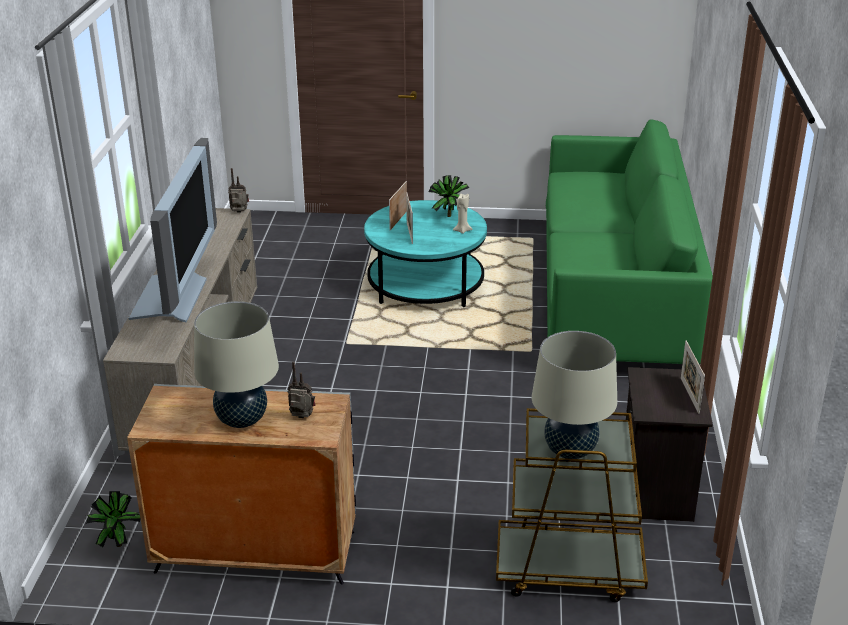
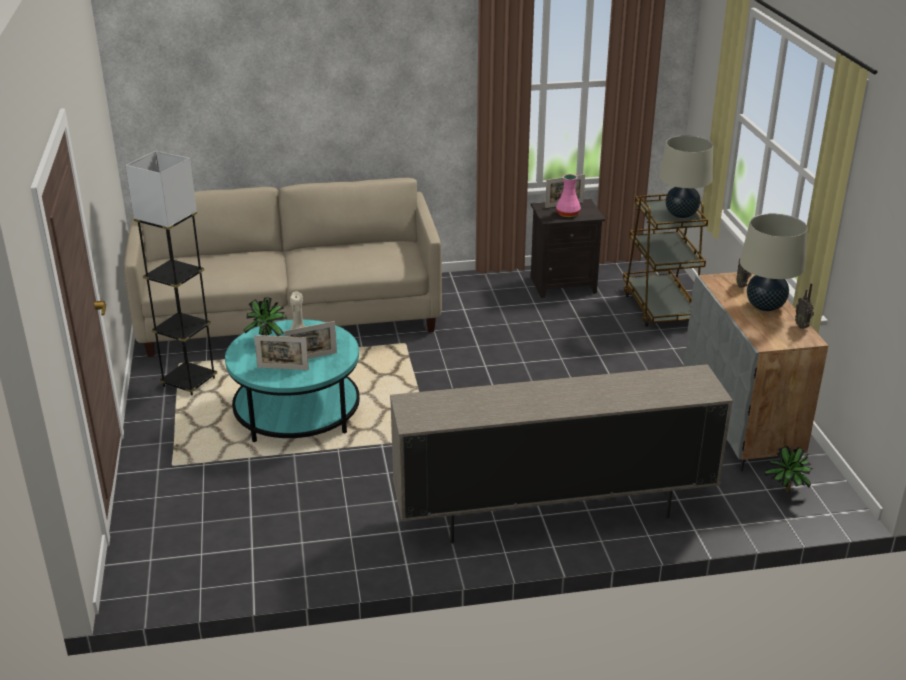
camera: 105 degrees left, 0 degrees up
television [128,138,217,323] -> none
radio [228,168,249,213] -> radio moved to [795,283,814,329]
green sofa [546,120,713,364] -> beige sofa [124,178,442,357]
none -> grey floor lamp [126,151,217,395]
none -> pink vase [556,174,581,217]

